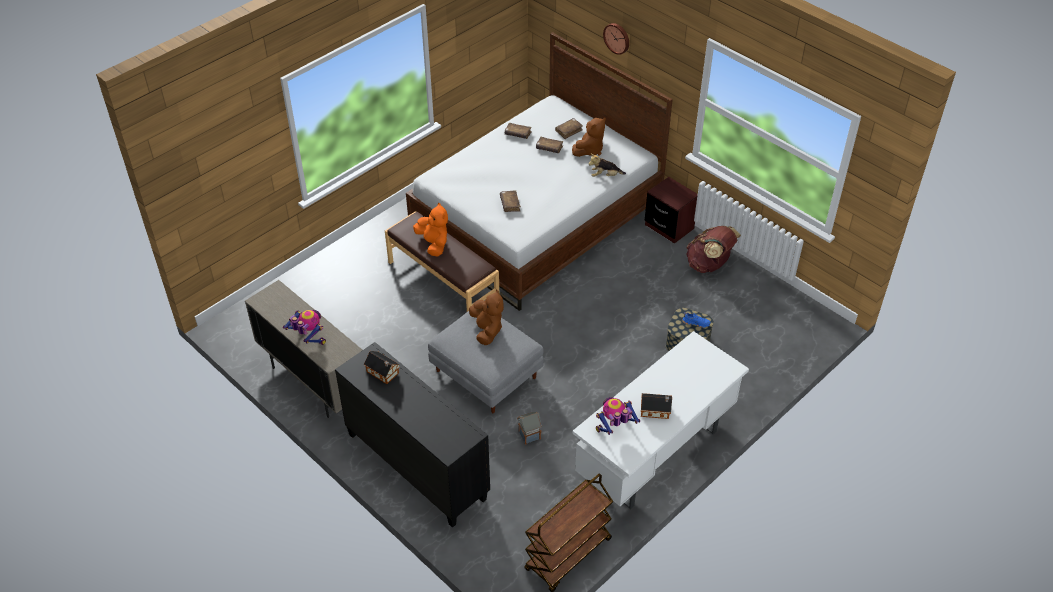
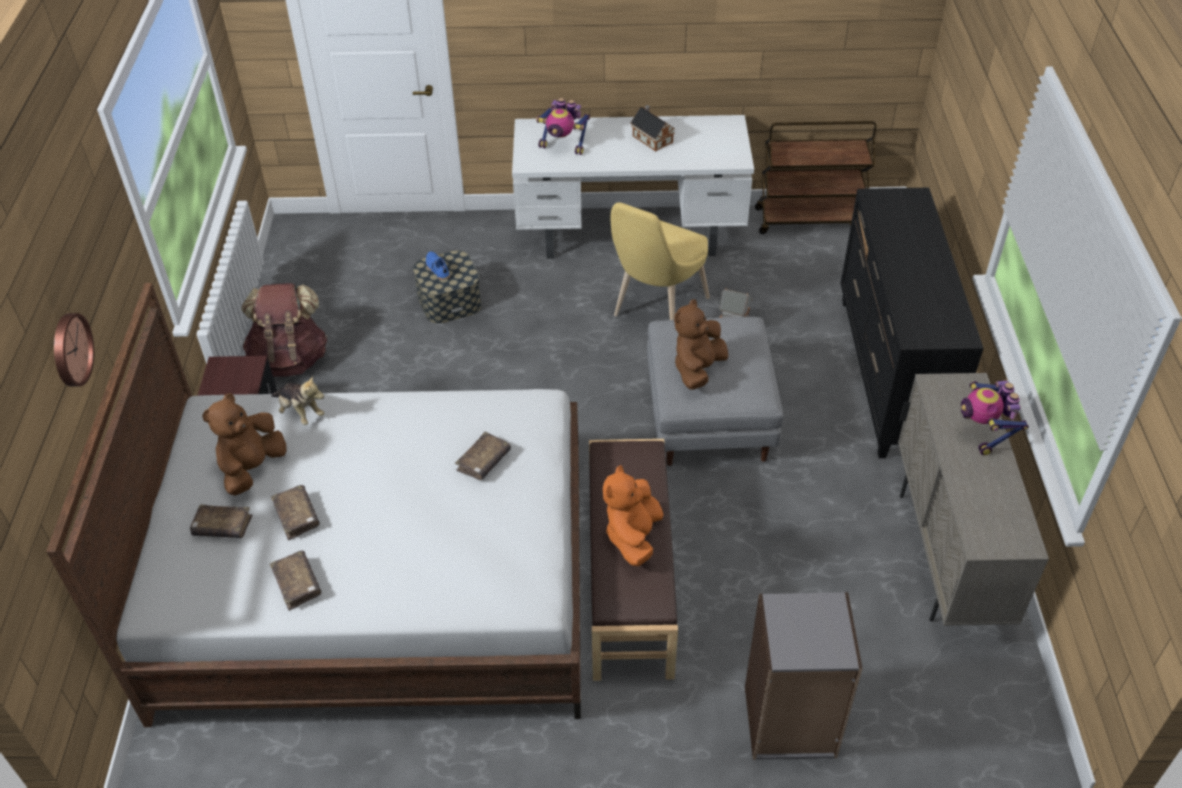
camera: 135 degrees left, 0 degrees up
toy house [364,351,400,384] -> none
brown plush toy [572,118,606,157] -> brown plush toy turned 60 degrees counterclockwise [202,393,287,495]
toy robot [596,397,640,435] -> toy robot moved to [536,98,590,155]
none -> yellow chair [611,202,710,320]
none -> grey bookcase [745,592,863,760]

